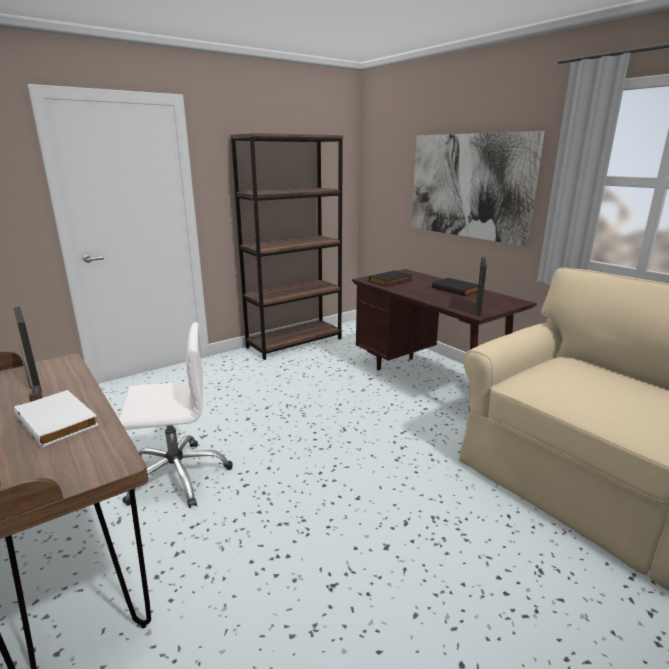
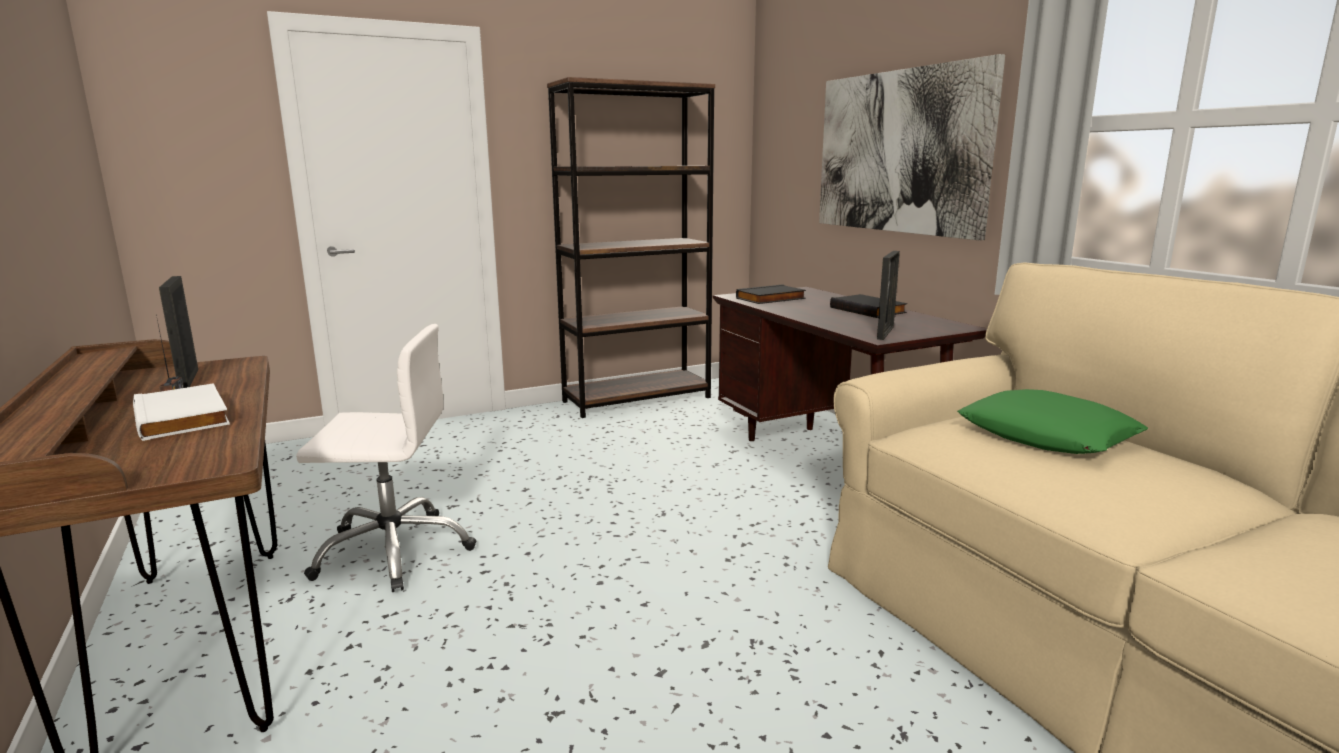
camera: 10 degrees right, 5 degrees down
none -> green pillow [957,389,1148,454]

